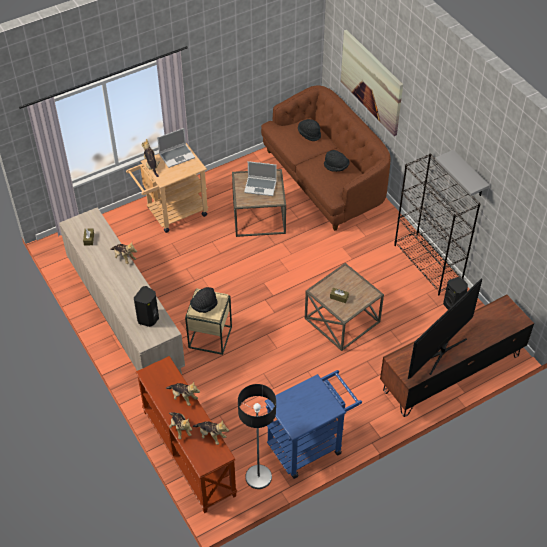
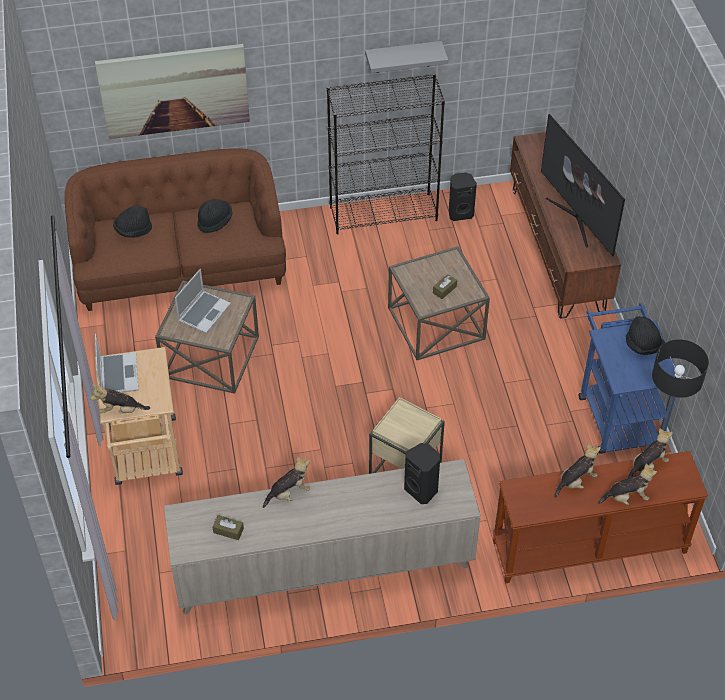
camera: 70 degrees left, 0 degrees up
black hat [190,287,217,313] -> black hat moved to [626,316,665,355]

